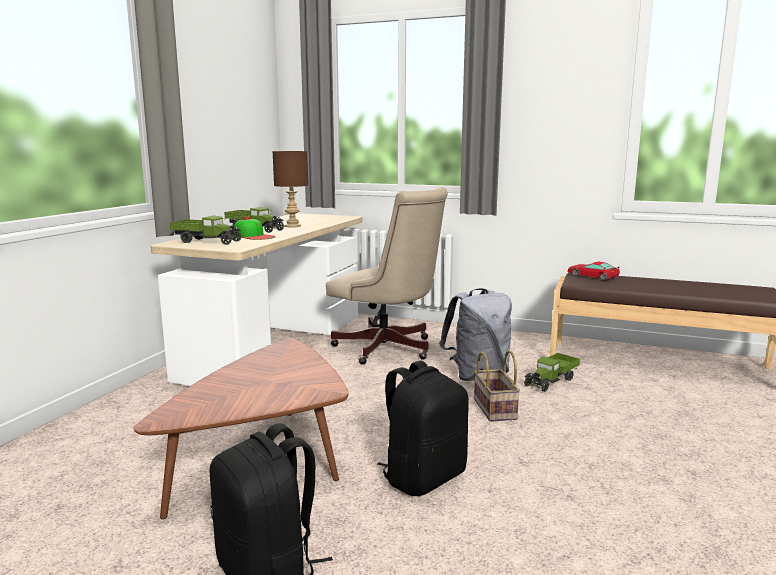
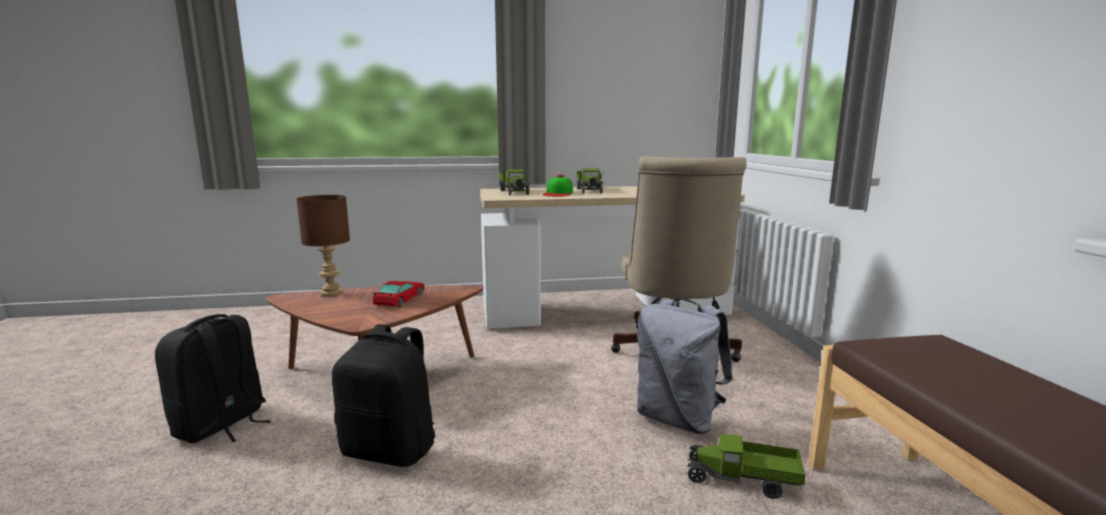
camera: 60 degrees right, 0 degrees up
brown table lamp [272,151,308,228] -> brown table lamp moved to [296,195,350,296]
basket [474,350,520,422] -> none
toy car [568,261,620,280] -> toy car moved to [373,281,425,307]

